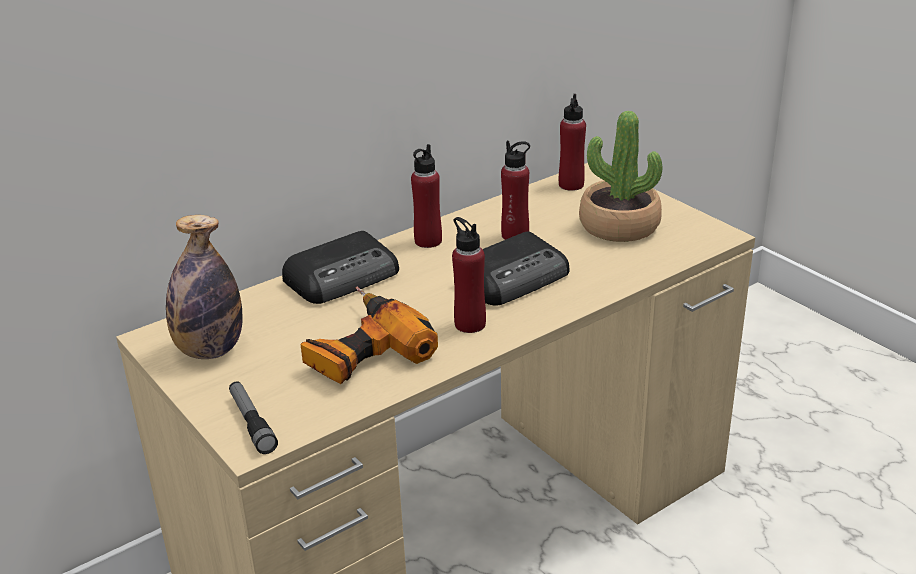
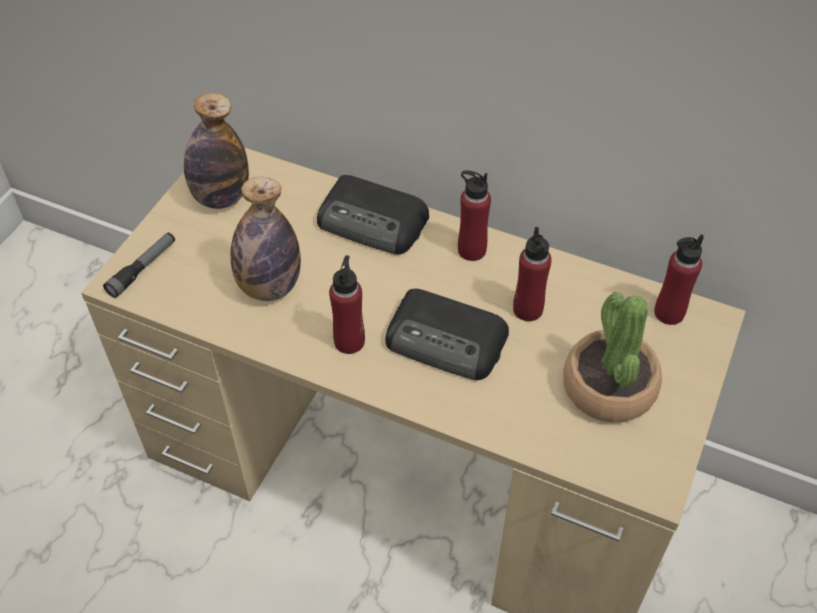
camera: 60 degrees right, 20 degrees up
power drill [301,286,438,384] -> bottle [231,177,301,301]

